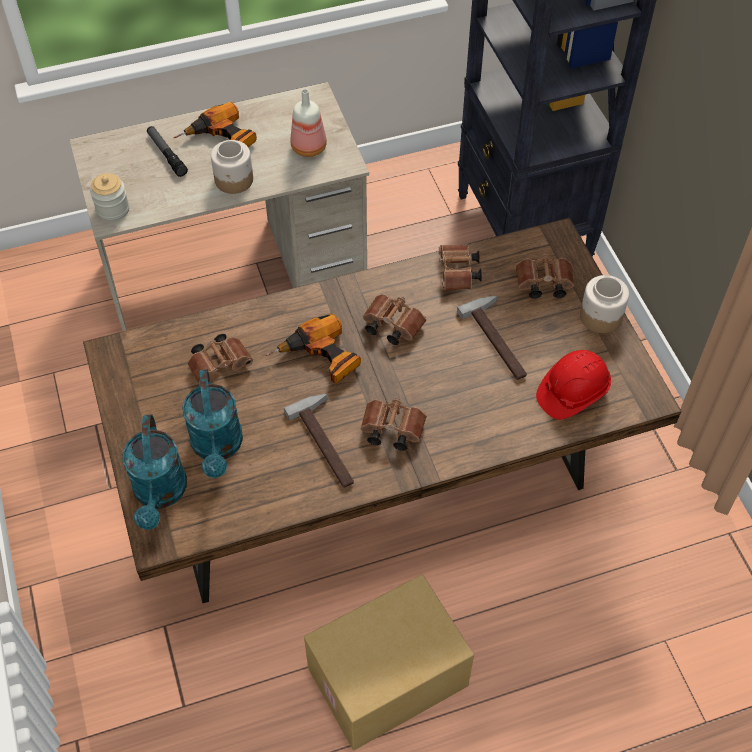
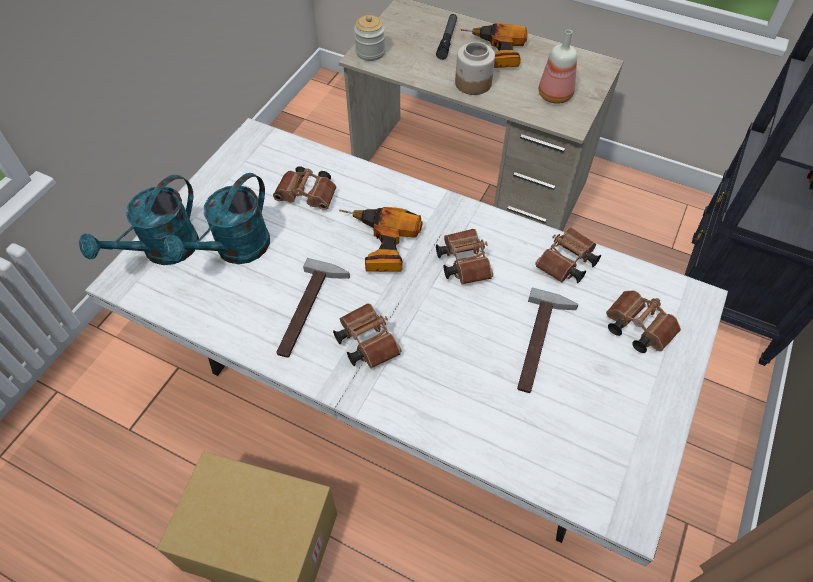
camera: 45 degrees right, 0 degrees up
brown dining table [83,218,682,603] -> white dining table [85,118,728,566]
red hard hat [536,350,611,420] -> none
jar [580,275,629,333] -> none

